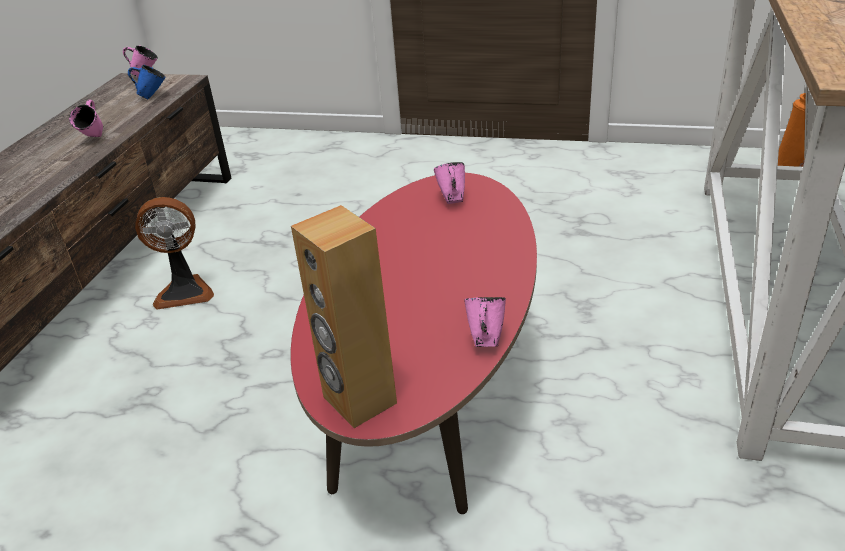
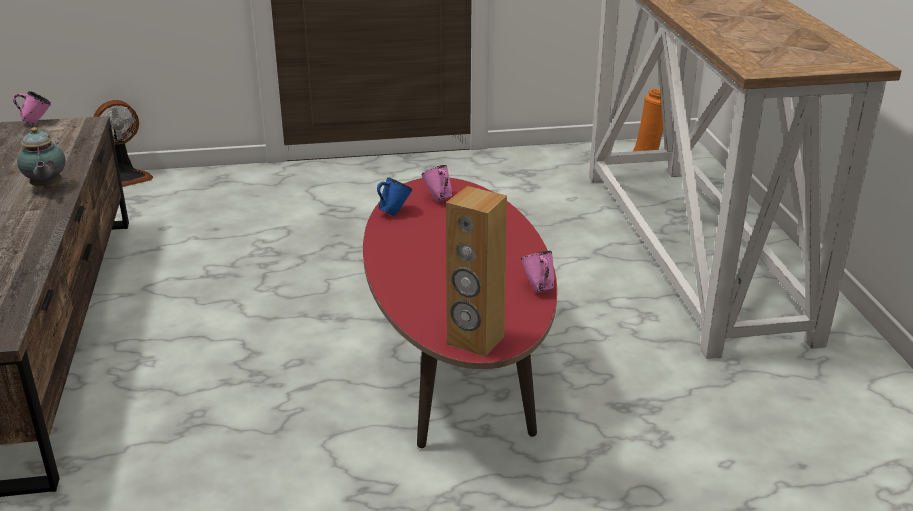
camera: 25 degrees left, 5 degrees down
pink mug [69,100,103,137] -> teapot [17,127,66,189]
blue mug [128,65,166,99] -> blue mug moved to [377,177,412,216]
fan [135,197,214,310] -> fan moved to [94,100,153,187]

